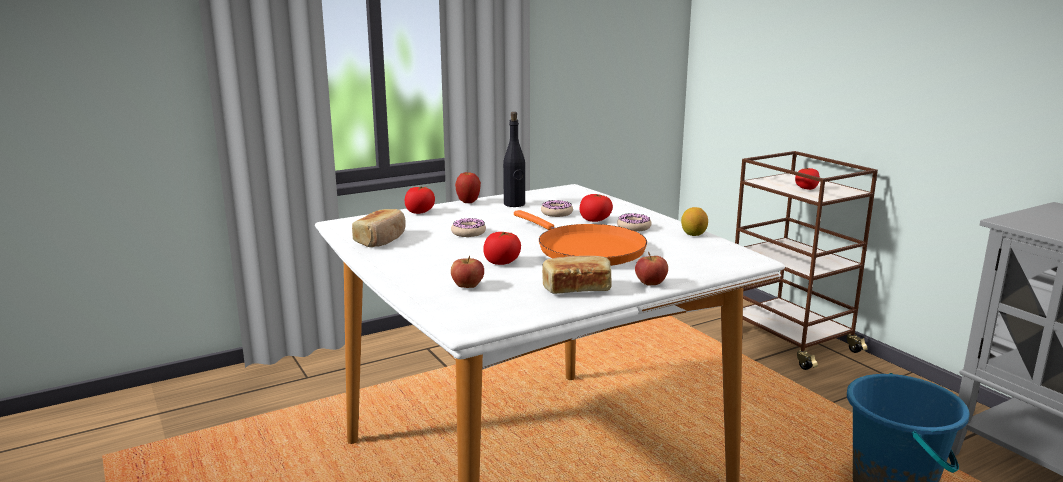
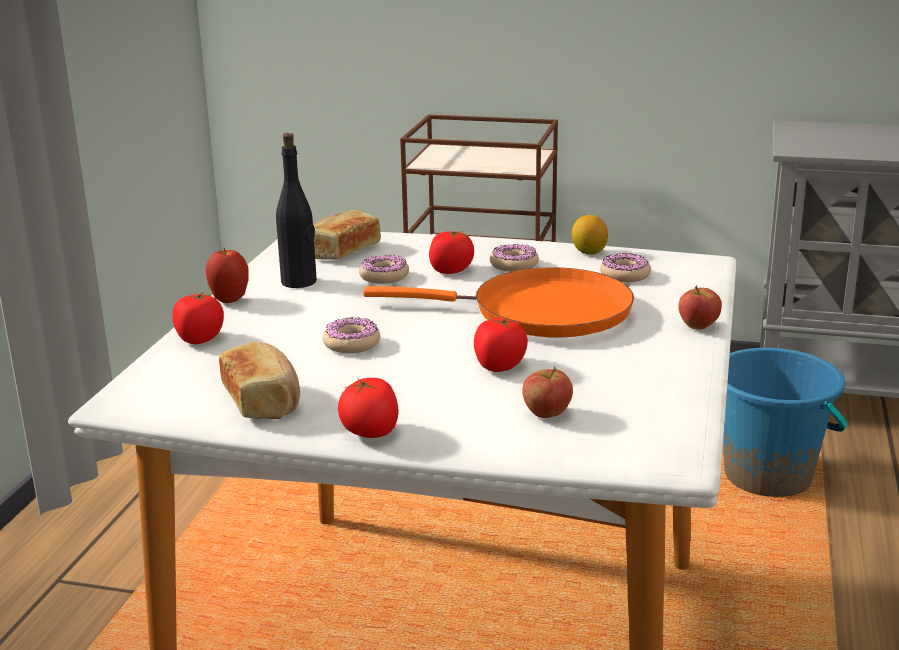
camera: 45 degrees left, 5 degrees up
bread [542,256,611,294] -> bread moved to [313,210,381,260]
tomato [795,168,820,190] -> tomato moved to [338,378,399,438]
none -> donut [600,253,651,282]

